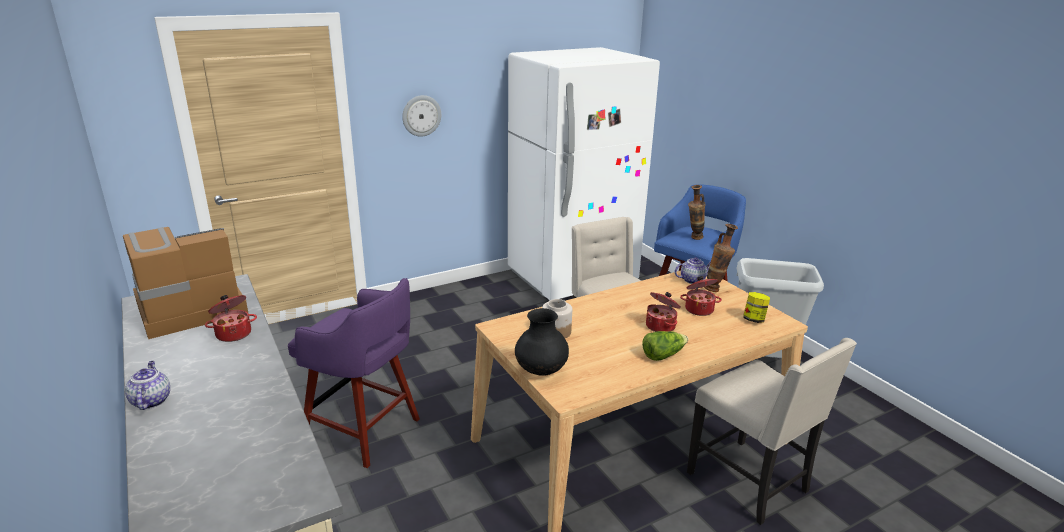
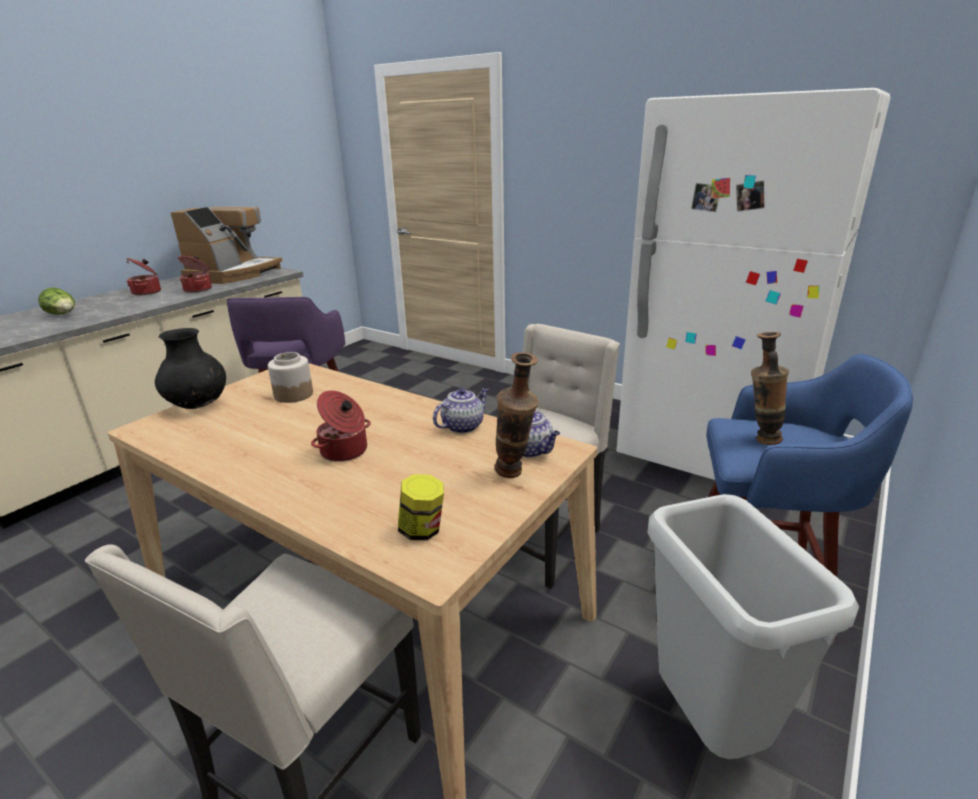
camera: 65 degrees right, 0 degrees up
coffee machine [123,227,249,339] -> coffee machine turned 75 degrees clockwise [170,206,282,284]
teapot [125,361,170,410] -> teapot moved to [433,388,489,434]
wall clock [402,95,441,137] -> none
lettuce [642,331,688,361] -> lettuce moved to [38,287,75,315]
cooking pot [680,276,722,316] -> cooking pot moved to [127,258,161,296]

